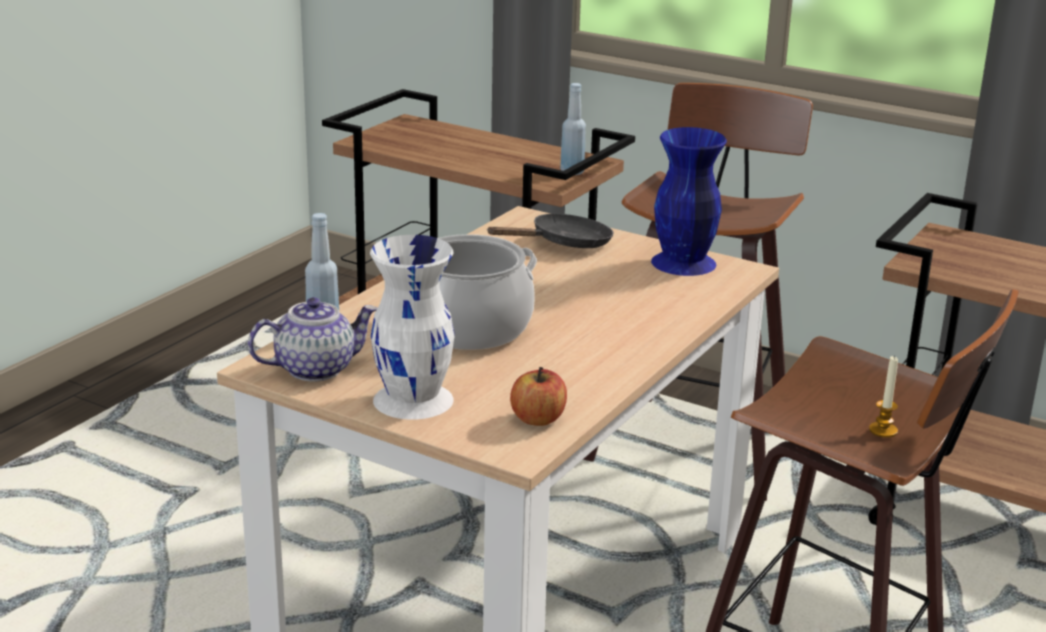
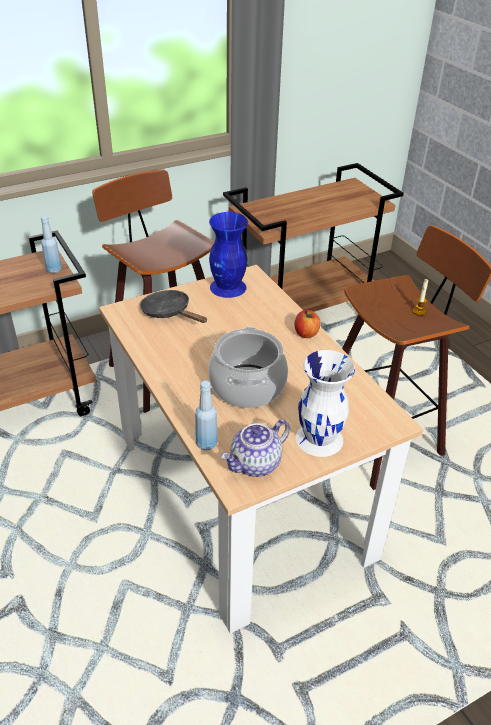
camera: 60 degrees left, 15 degrees up
teapot [248,297,377,381] -> teapot turned 135 degrees counterclockwise [221,419,290,477]
black frying pan [488,213,614,248] -> black frying pan turned 45 degrees counterclockwise [140,290,207,323]
apple [510,367,567,426] -> apple moved to [294,310,321,338]

